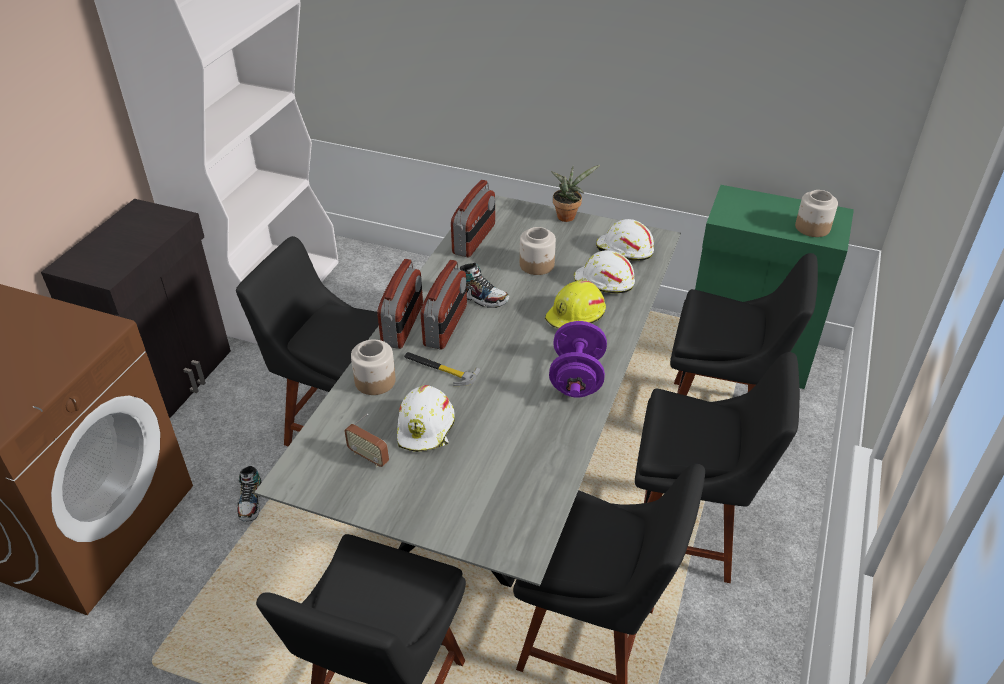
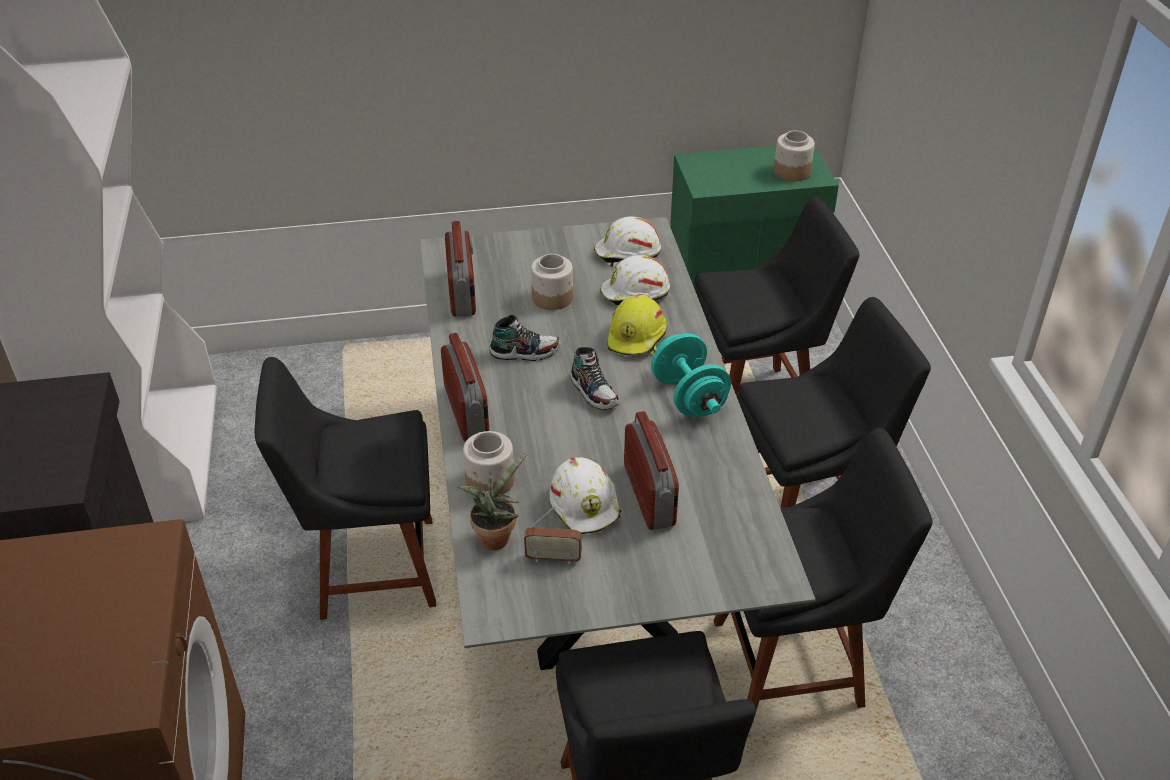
camera: 30 degrees left, 0 degrees up
shoe [237,466,262,521] -> shoe moved to [570,347,620,410]
hammer [404,352,480,386] -> none
radio [421,260,467,349] -> radio moved to [624,411,679,530]
purple dumbbell [549,321,607,398] -> turquoise dumbbell [651,333,731,417]
potted plant [551,165,600,222] -> potted plant moved to [457,452,528,550]

